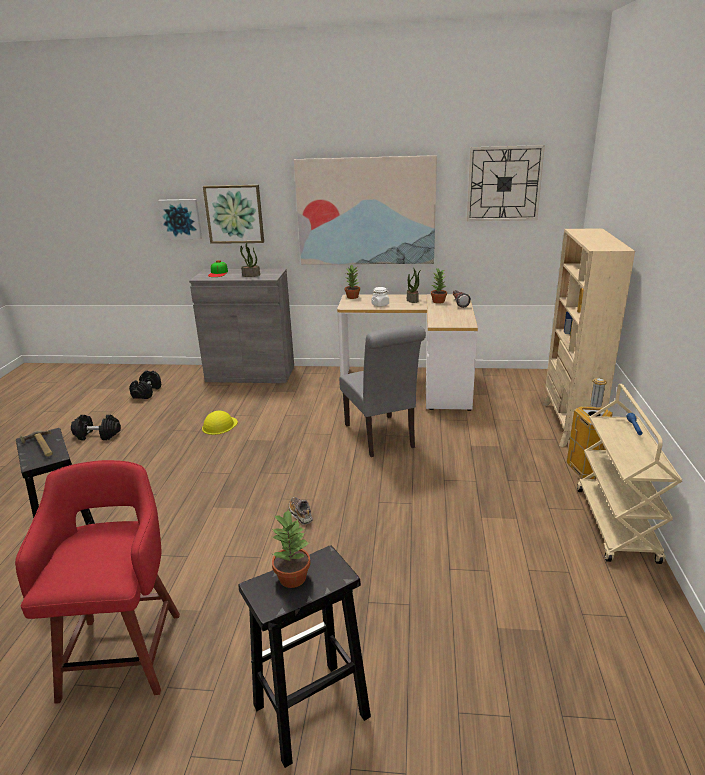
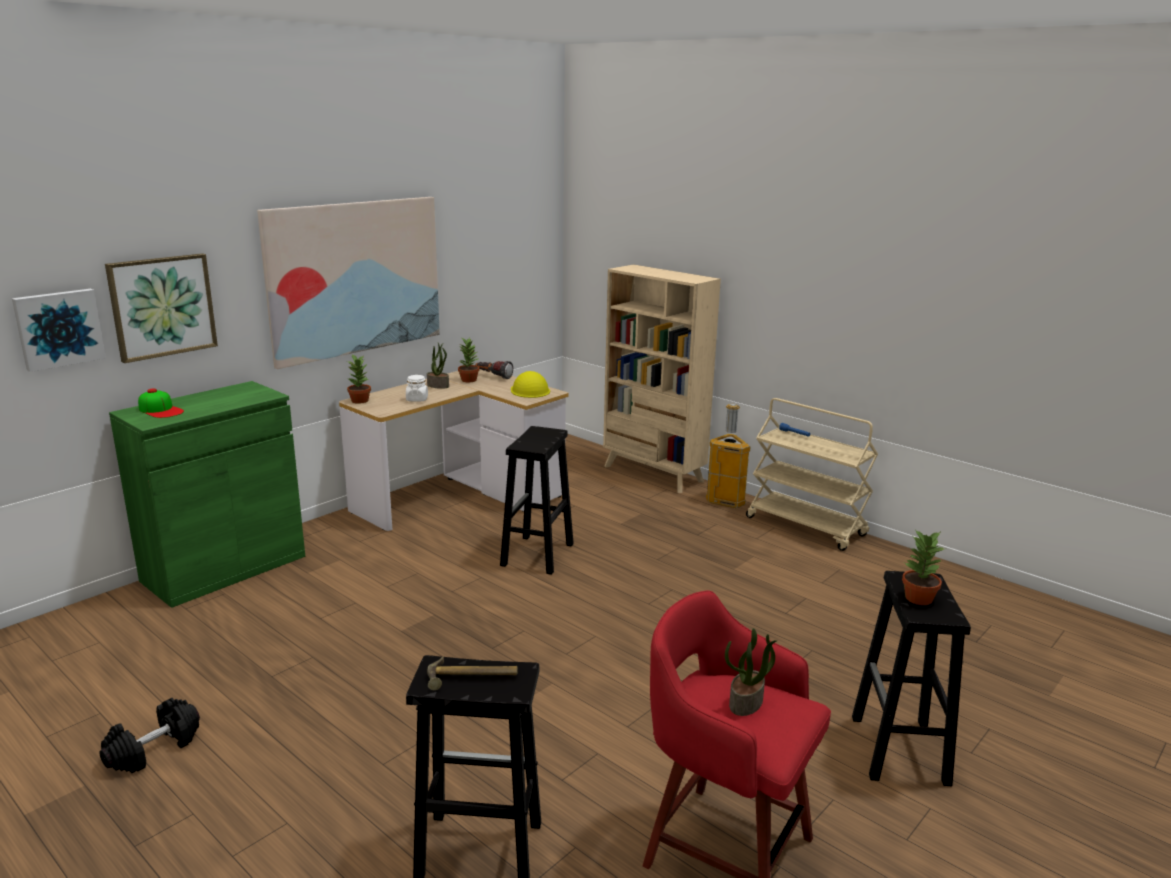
camera: 55 degrees left, 5 degrees down
black dumbbell [129,370,161,399] -> none
grey cabinet [189,269,294,383] -> green cabinet [109,381,305,608]
yellow hard hat [202,411,238,435] -> yellow hard hat moved to [511,371,550,398]
potted plant [240,242,260,277] -> potted plant moved to [725,628,778,716]
shoe [289,497,313,525] -> none
grey chair [339,325,426,457] -> black stool [500,426,574,575]
wall clock [467,145,545,221] -> none

